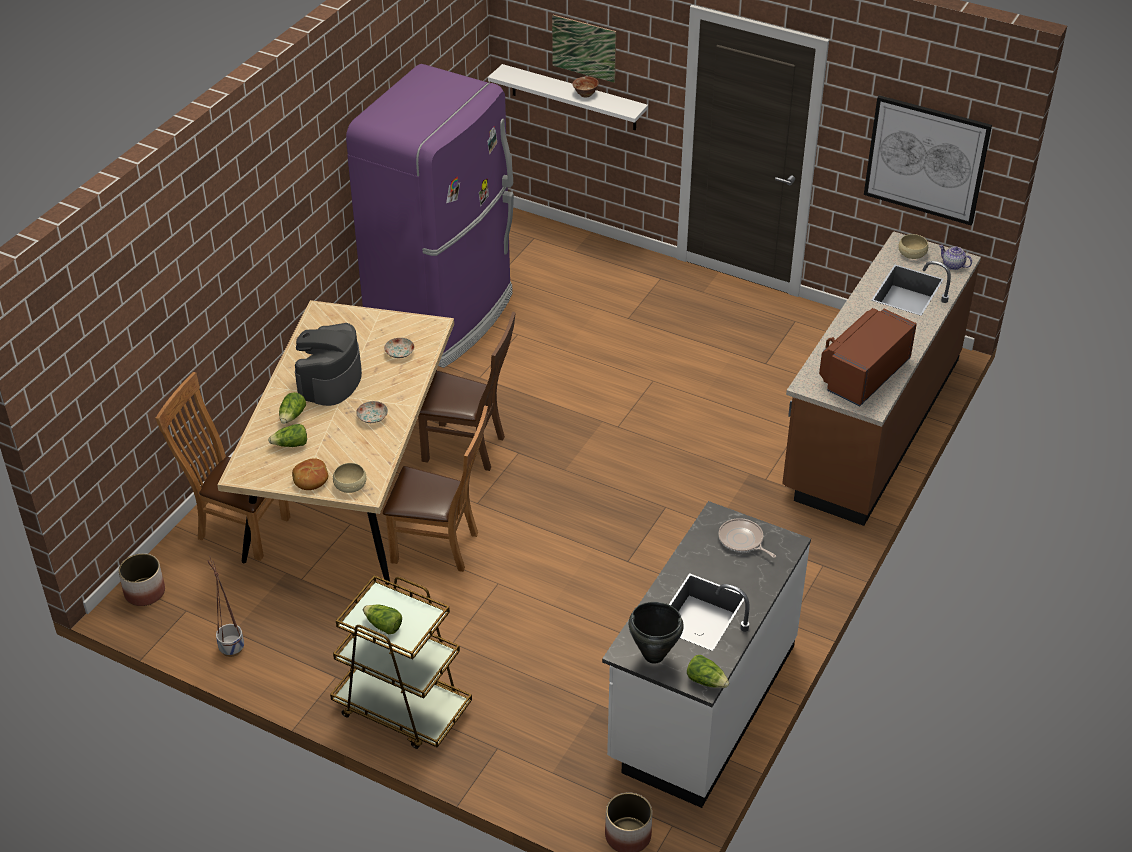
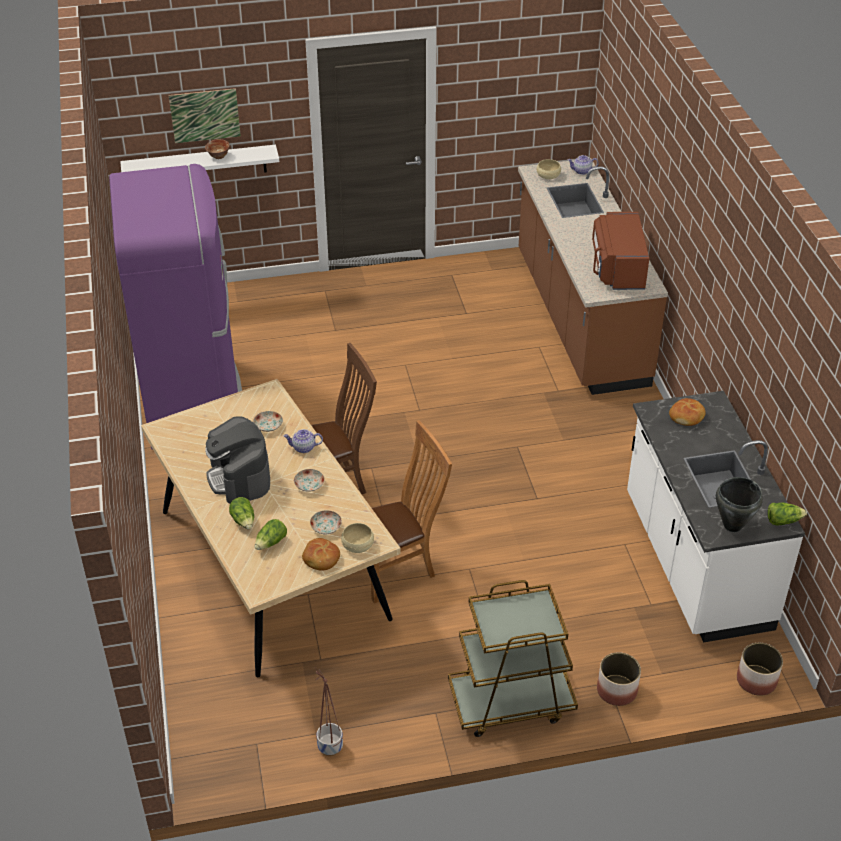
camera: 40 degrees left, 0 degrees up
planter [118,553,165,606] -> planter moved to [597,652,641,706]
brown chair [155,372,290,561] -> none
lettuce [363,605,402,634] -> none
frying pan [718,518,776,558] -> bread [669,398,706,426]
picture [864,95,992,225] -> none
none -> teapot [284,429,323,453]
none -> plate [310,510,342,535]

